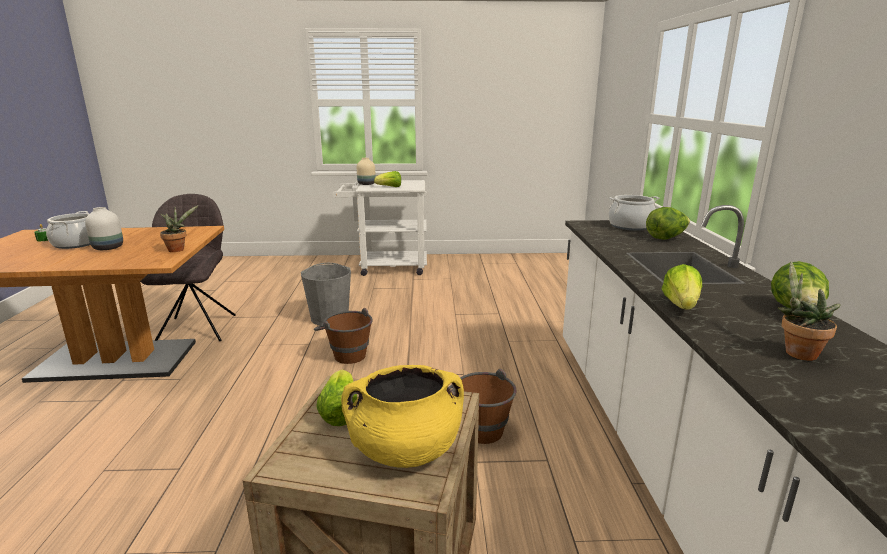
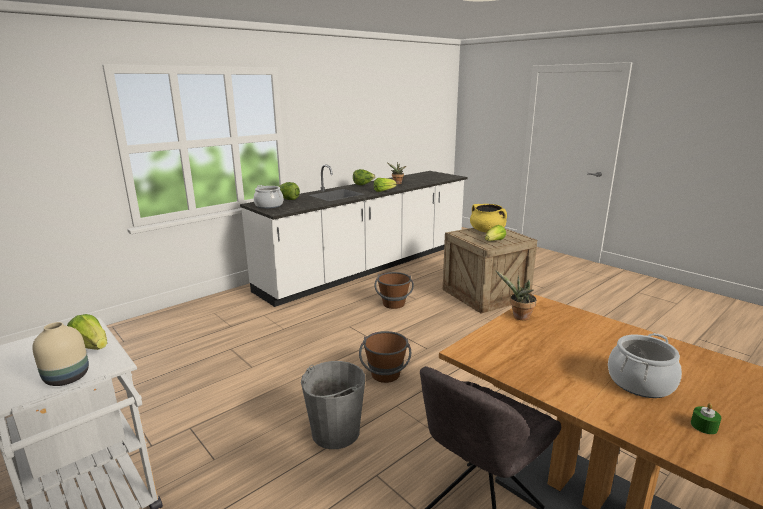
camera: 130 degrees left, 0 degrees up
white vase [85,207,123,250] -> none

